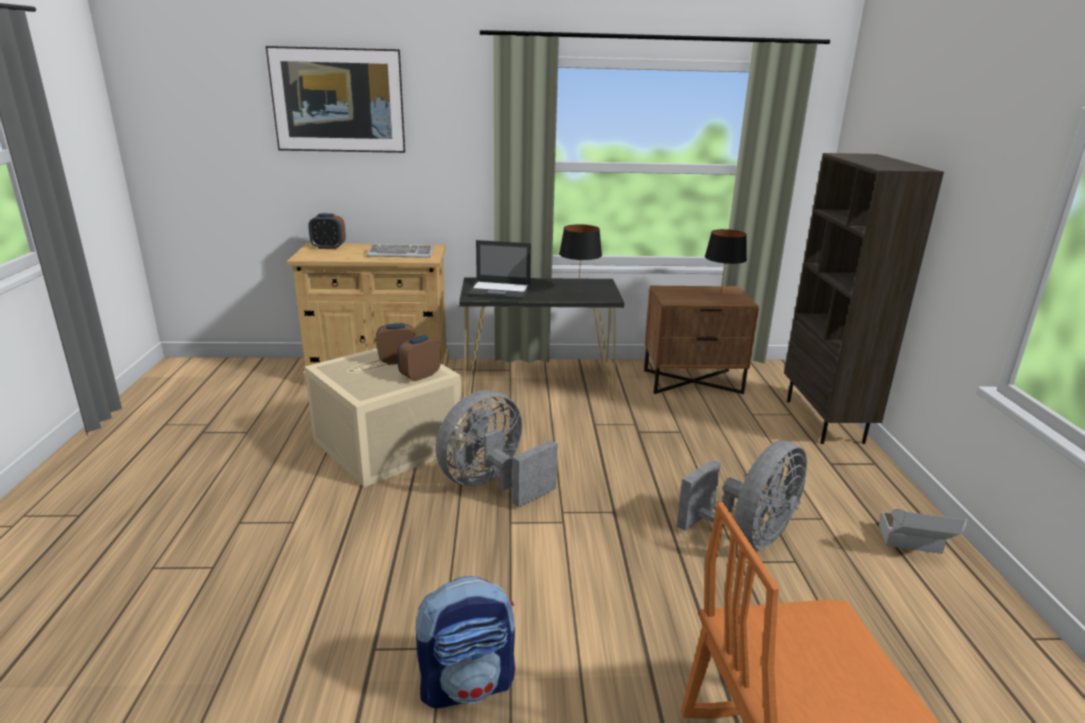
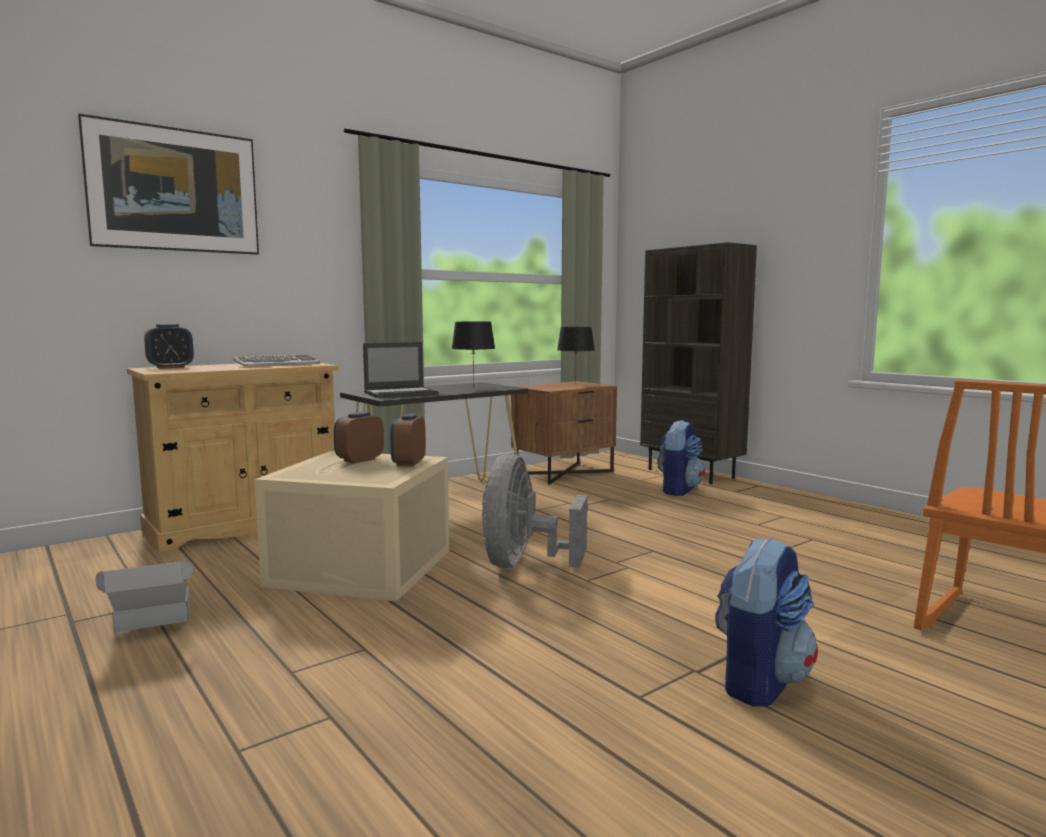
camera: 35 degrees left, 15 degrees down
grey fan [677,441,807,549] -> none
cardboard box [879,509,967,554] -> cardboard box moved to [95,561,193,633]
none -> backpack [657,420,705,496]

